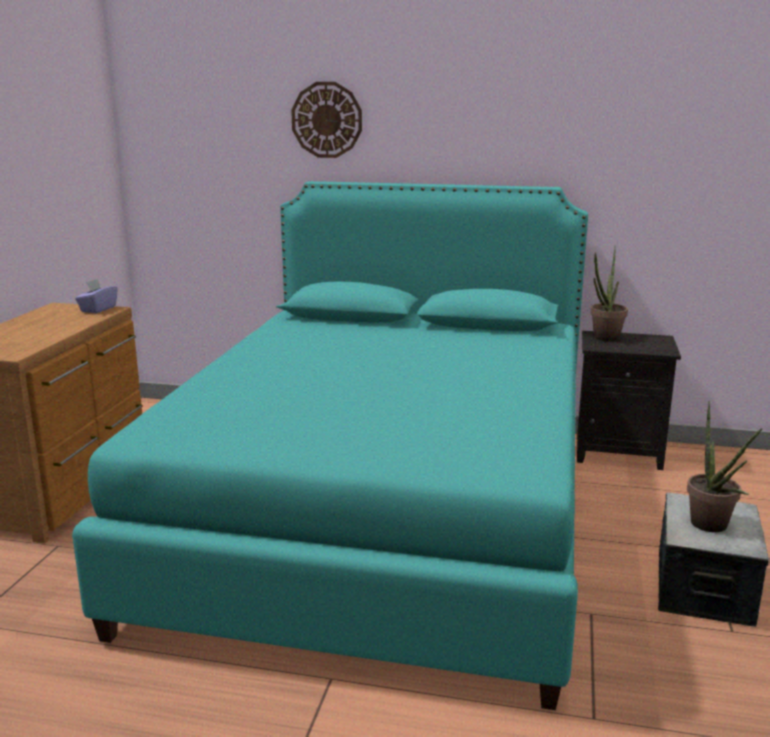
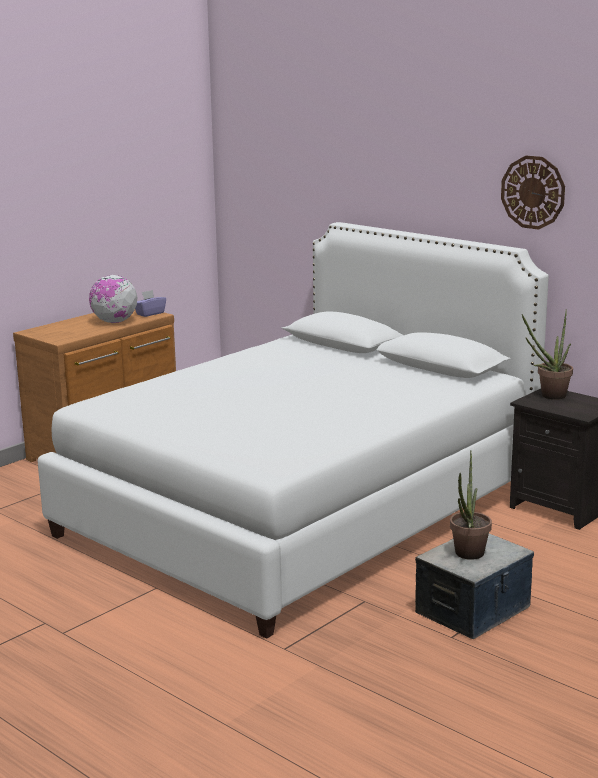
camera: 30 degrees right, 0 degrees up
turquoise bed [72,181,588,710] -> white bed [38,222,549,639]
wall clock [291,82,362,158] -> wall clock moved to [501,156,565,230]
none -> globe [89,275,137,323]

